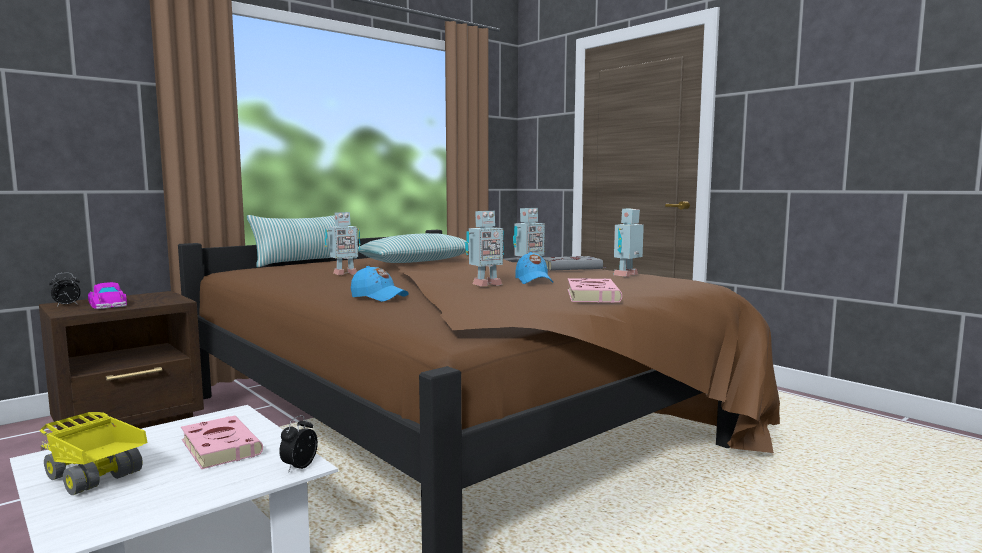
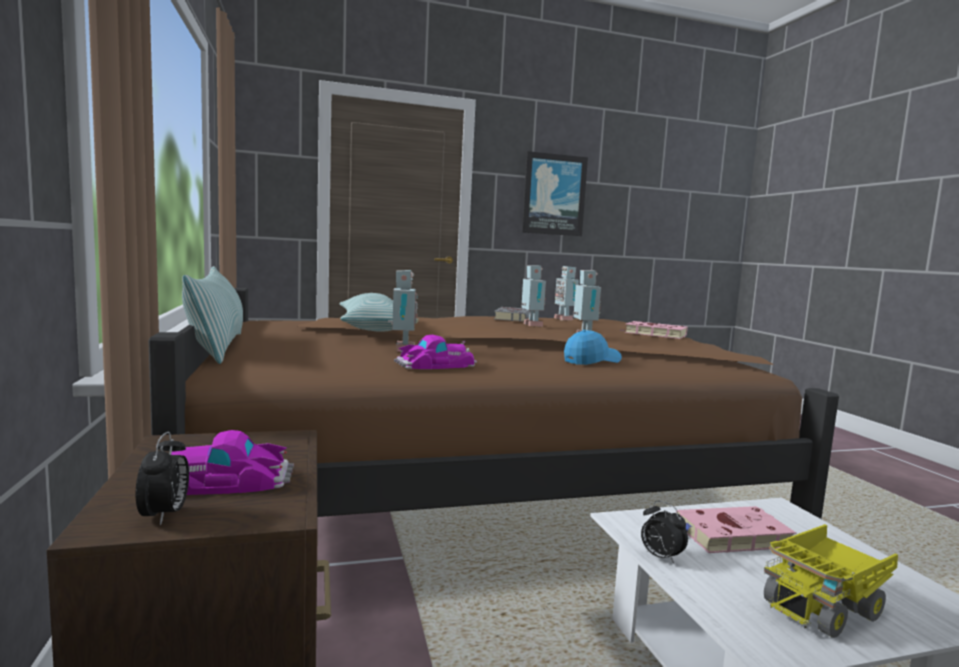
camera: 65 degrees left, 0 degrees up
alarm clock [279,415,318,473] -> alarm clock moved to [641,501,688,564]
blue cap [516,252,553,284] -> none
none -> toy car [394,335,477,369]
none -> picture [522,151,588,236]

